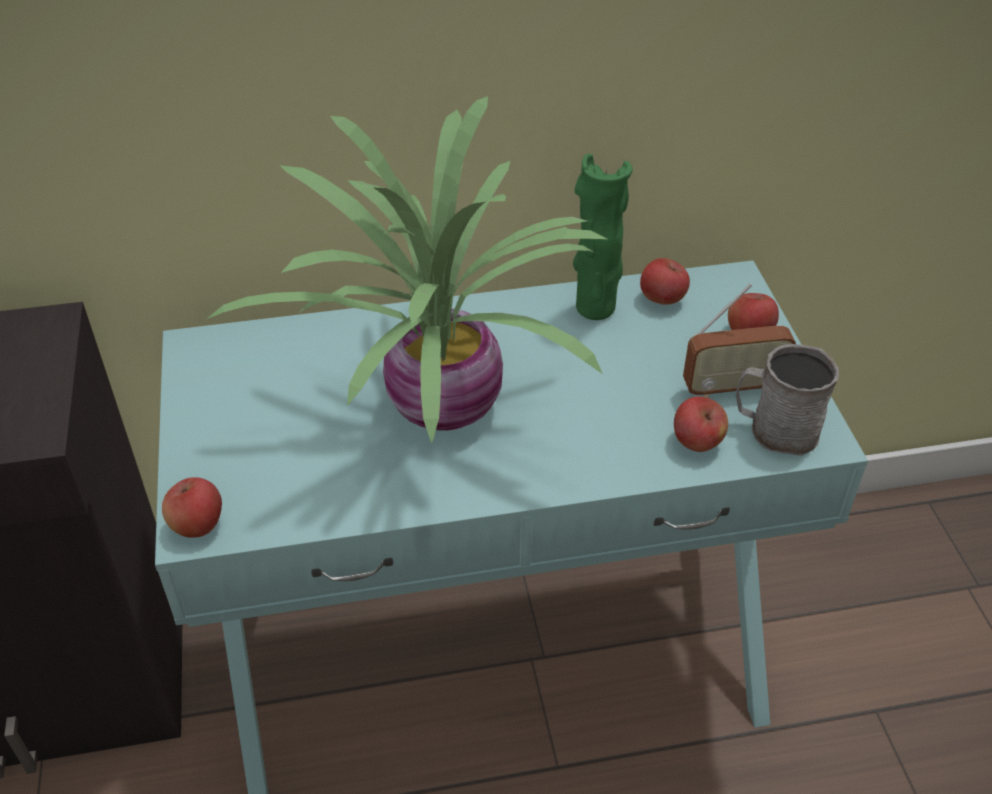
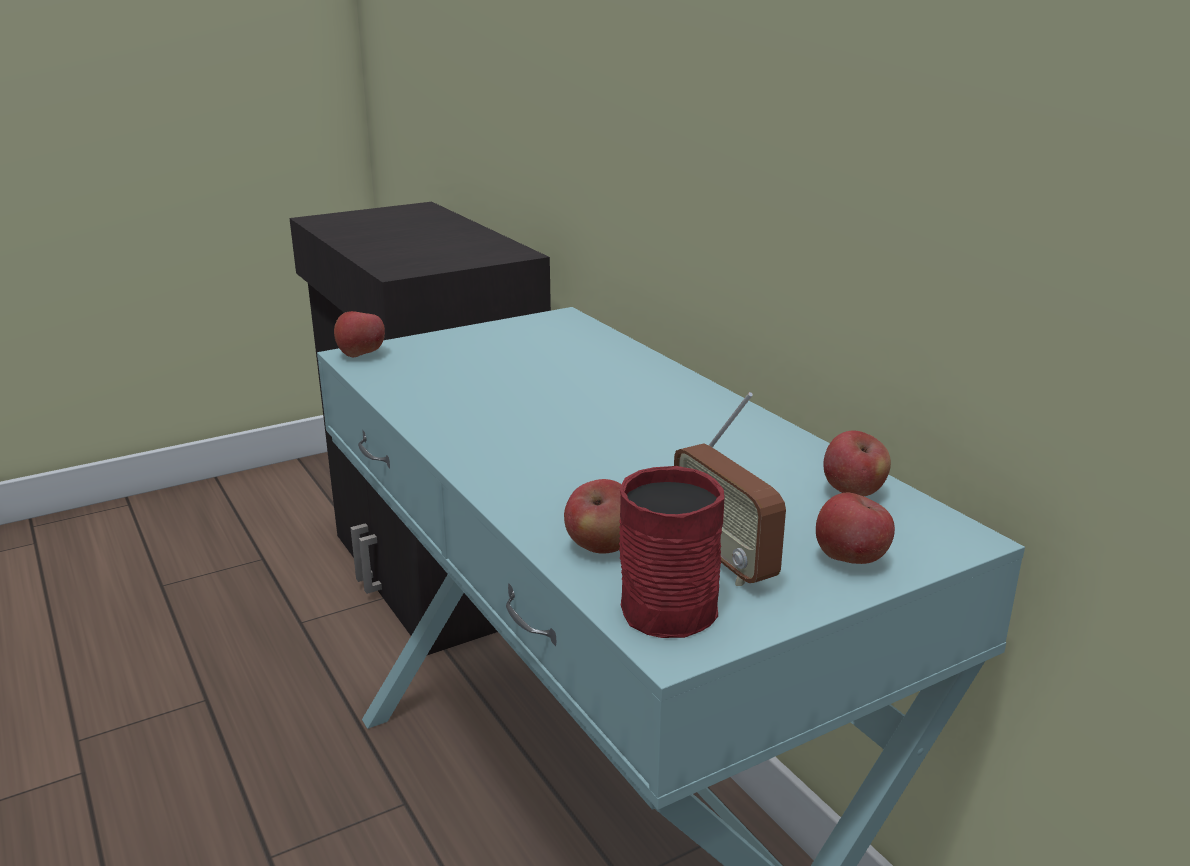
camera: 70 degrees right, 20 degrees down
potted plant [207,96,607,444] -> none
green vase [573,154,633,320] -> none
grey mug [736,344,839,456] -> red mug [619,466,725,638]

